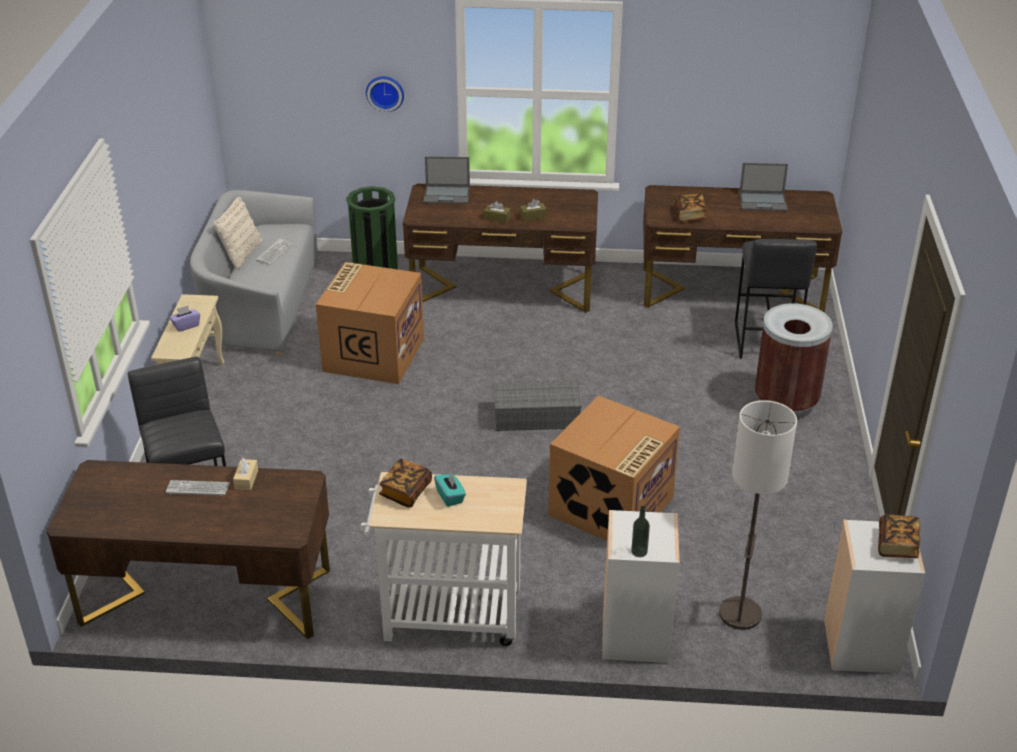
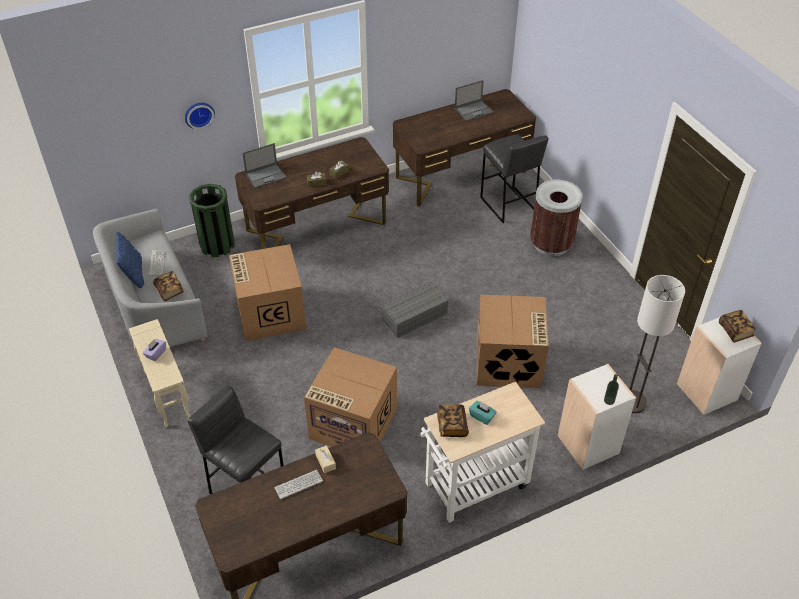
camera: 30 degrees left, 10 degrees up
beige pillow [214,197,262,269] -> blue pillow [115,232,144,288]
book [675,193,706,222] -> book moved to [153,271,184,301]
none -> cardboard box [304,347,397,447]

